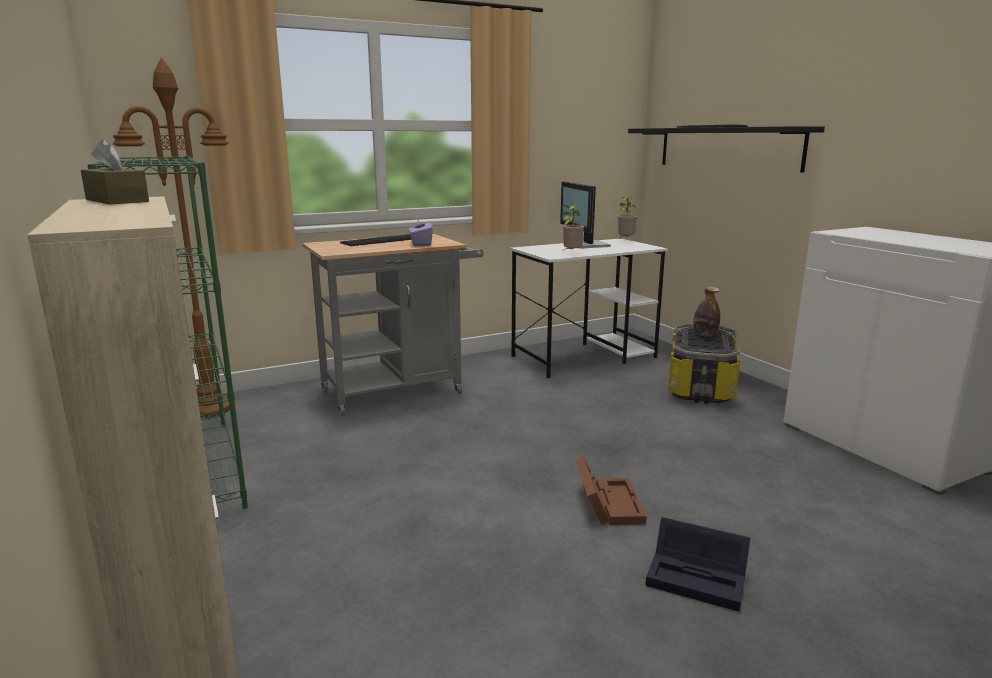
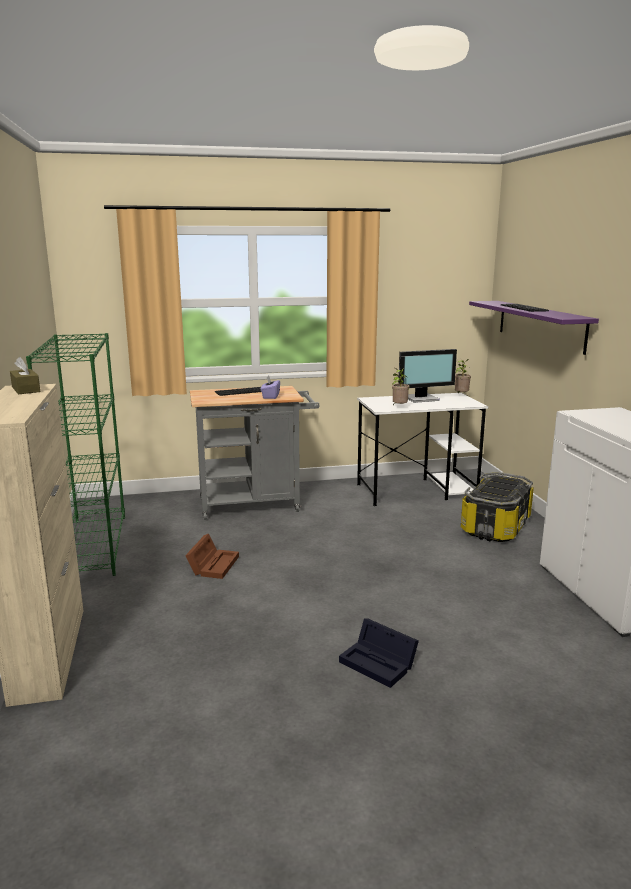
camera: 15 degrees right, 0 degrees up
brown floor lamp [113,58,230,418] -> none
monitor [560,182,611,249] -> monitor turned 105 degrees counterclockwise [399,349,457,403]
brown storage box [576,456,647,525] -> brown storage box moved to [185,533,239,579]
black shelf [628,126,825,173] -> purple shelf [469,301,599,355]
bottle [693,286,720,337] -> none

